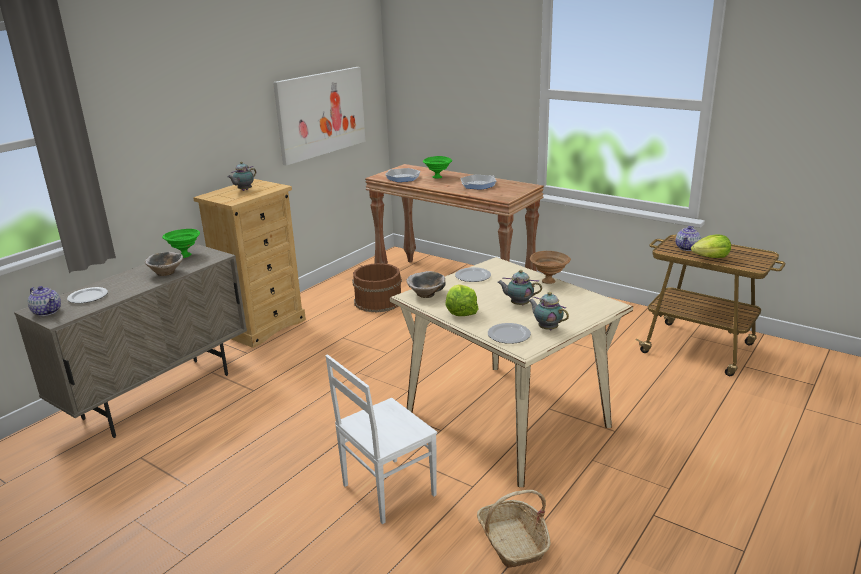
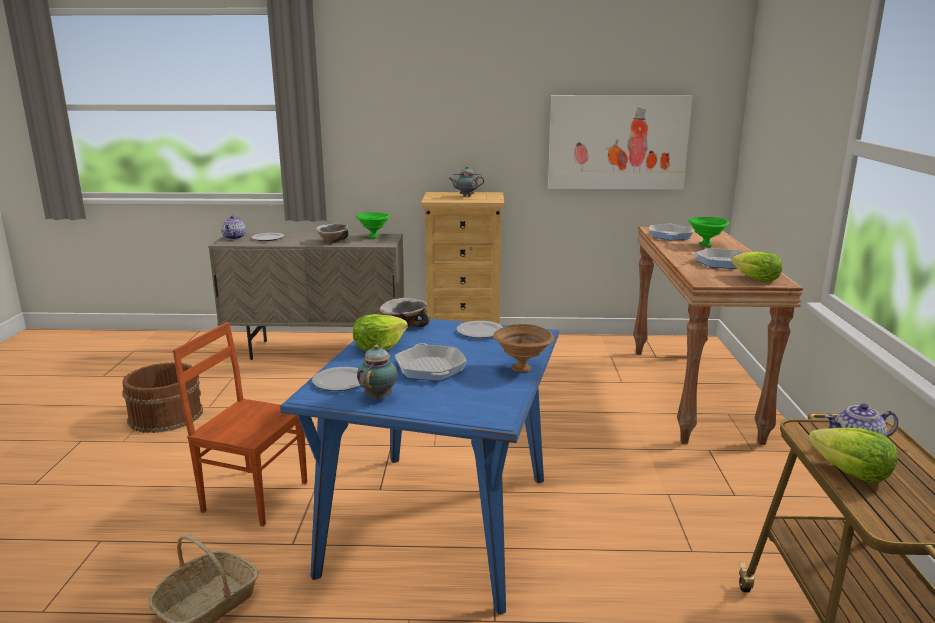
camera: 55 degrees right, 5 degrees down
white chair [325,354,437,524] -> brown chair [173,322,307,526]
brown bucket [352,263,402,313] -> brown bucket moved to [122,362,203,433]
beige dining table [390,257,633,487] -> blue dining table [280,318,559,615]
teapot [497,270,542,305] -> frying pan [395,343,467,381]
none -> lettuce [731,251,782,282]

